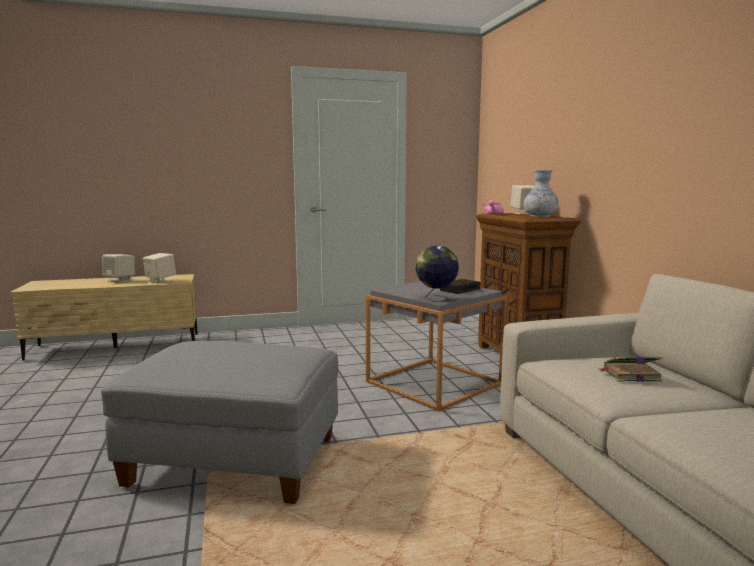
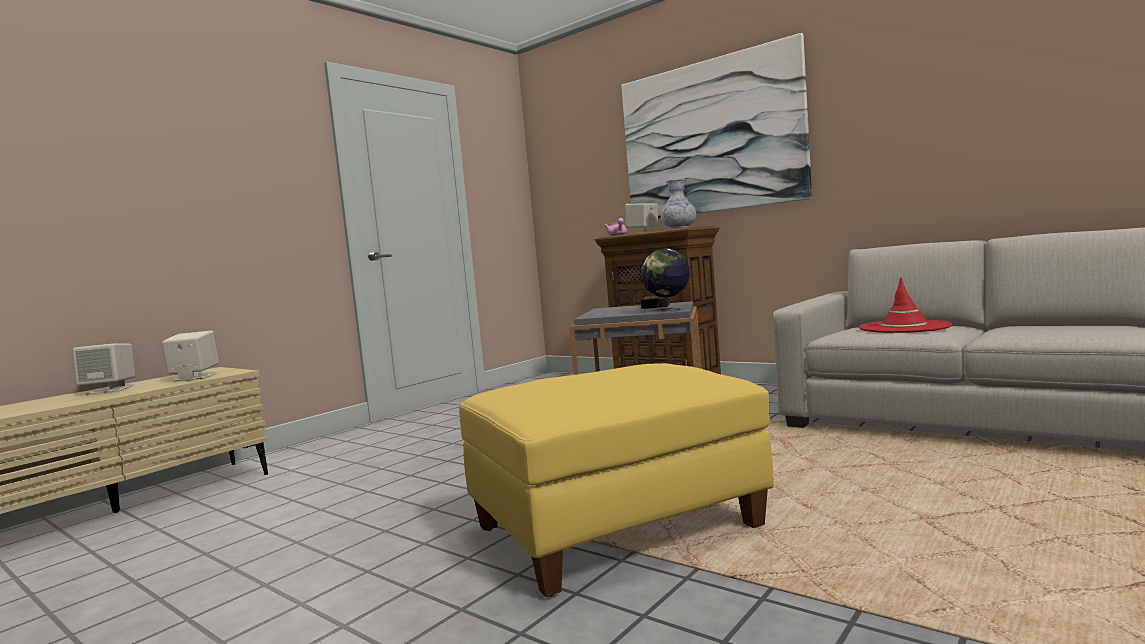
camera: 35 degrees left, 5 degrees down
grey ottoman [101,341,338,504] -> yellow ottoman [459,363,774,597]
book [599,356,663,382] -> red hat [859,277,952,333]
none -> picture [621,33,812,218]

